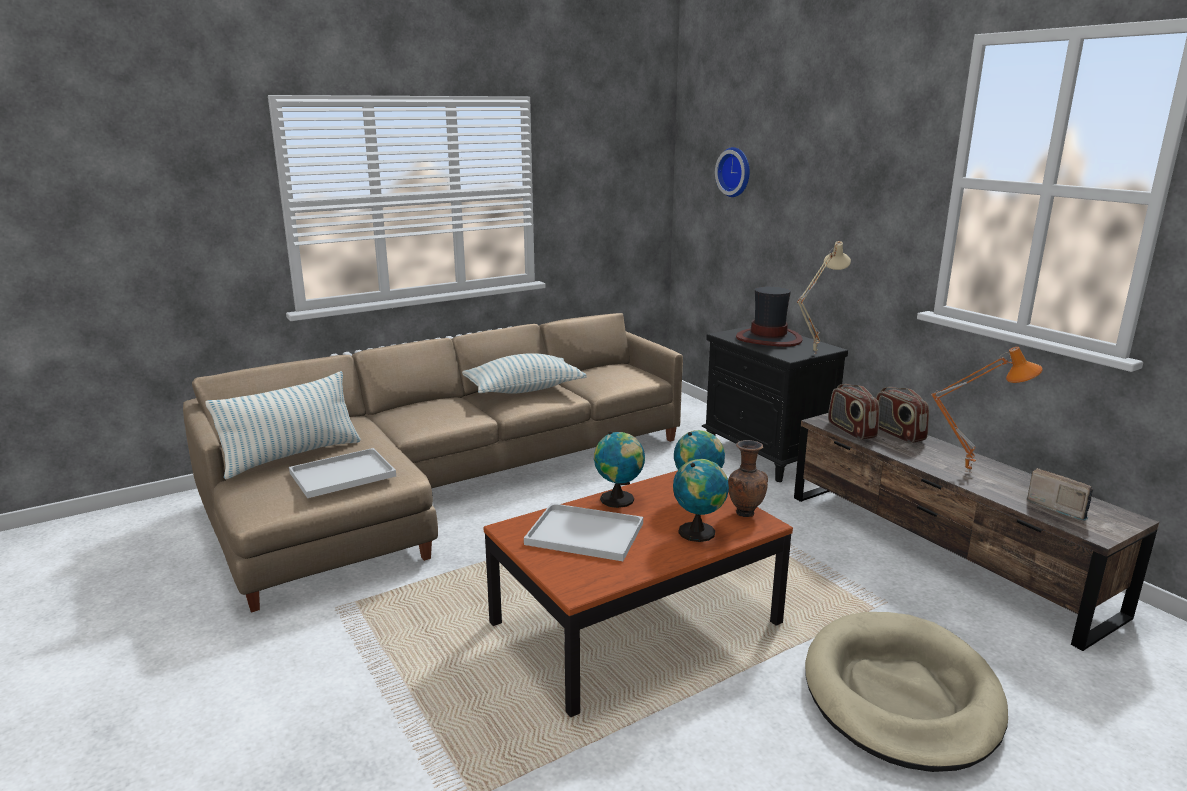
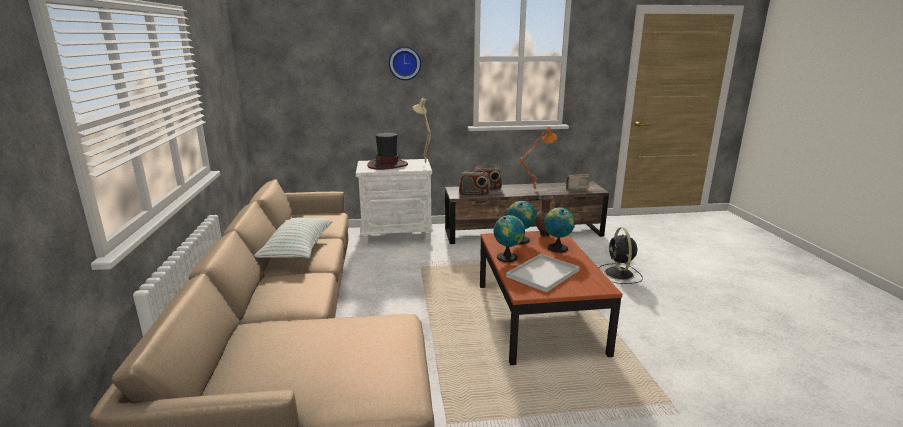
camera: 65 degrees left, 0 degrees up
pillow [205,371,361,479] -> none
white tray [289,448,396,498] -> none
black nightstand [702,326,848,482] -> white nightstand [356,159,434,246]
wall clock [715,147,750,197] -> wall clock moved to [389,46,421,80]
beige dog bed [805,612,1008,772] -> black fan [599,227,643,284]

